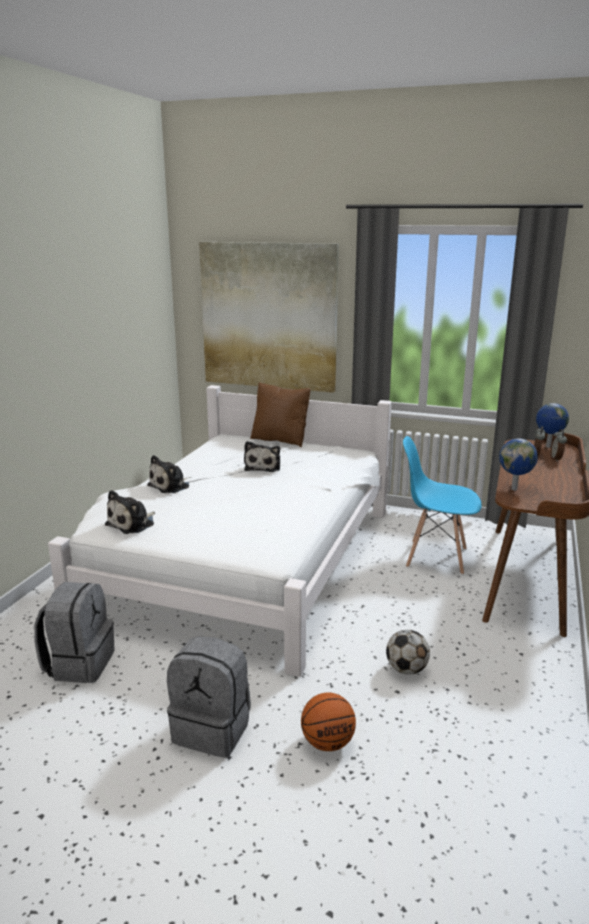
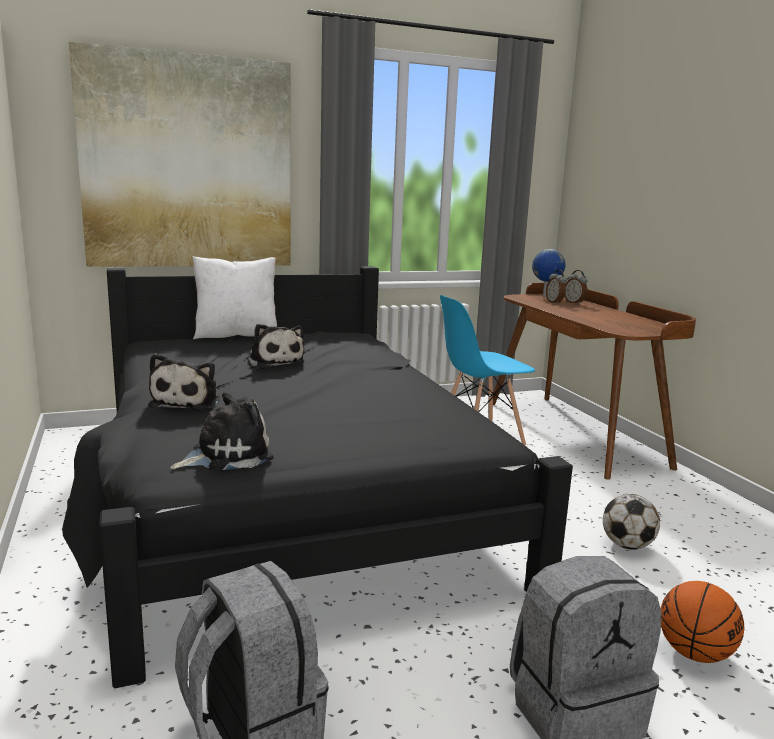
camera: 40 degrees left, 5 degrees down
white bed [48,385,392,677] -> black bed [62,266,573,688]
plush toy [105,490,155,534] -> plush toy turned 120 degrees counterclockwise [170,392,274,471]
brown pillow [250,382,311,447] -> white pillow [193,256,277,339]
globe [499,438,538,491] -> none

